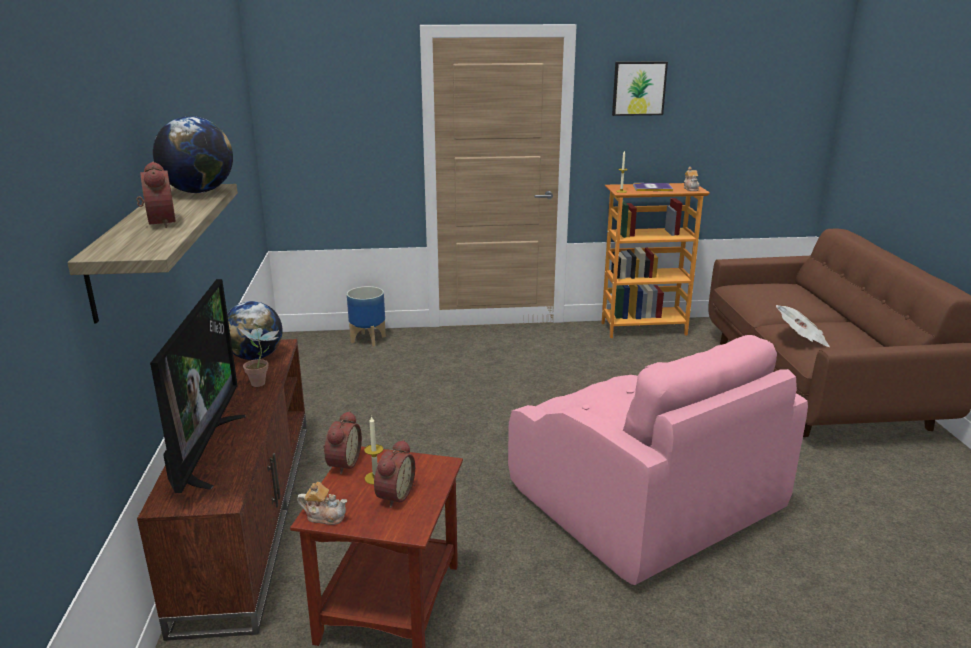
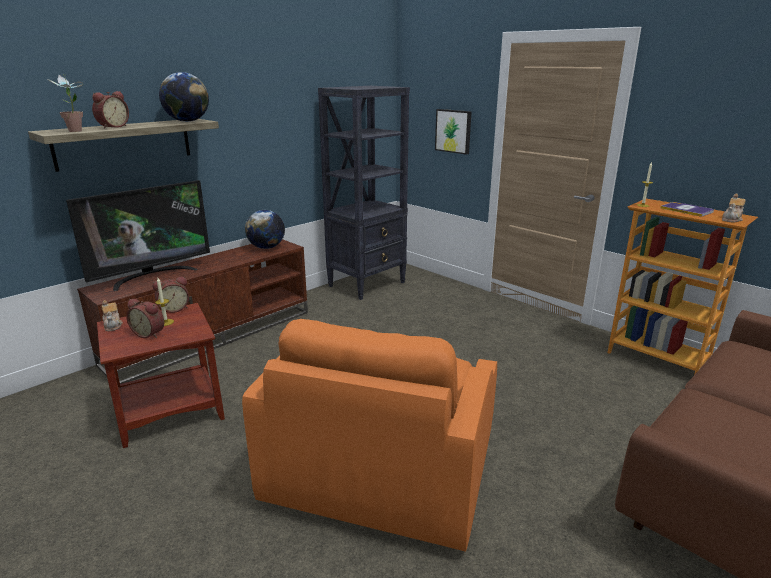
camera: 50 degrees right, 0 degrees up
potted plant [239,328,279,387] -> potted plant moved to [46,74,84,132]
planter [347,286,386,347] -> none
alarm clock [374,439,415,508] -> alarm clock turned 45 degrees clockwise [126,299,164,338]
pink armchair [508,335,808,585] -> orange armchair [242,319,497,552]
picture [612,61,668,116] -> picture moved to [435,109,472,155]
newspaper [776,305,830,347] -> none
none -> black bookcase [318,86,410,300]

